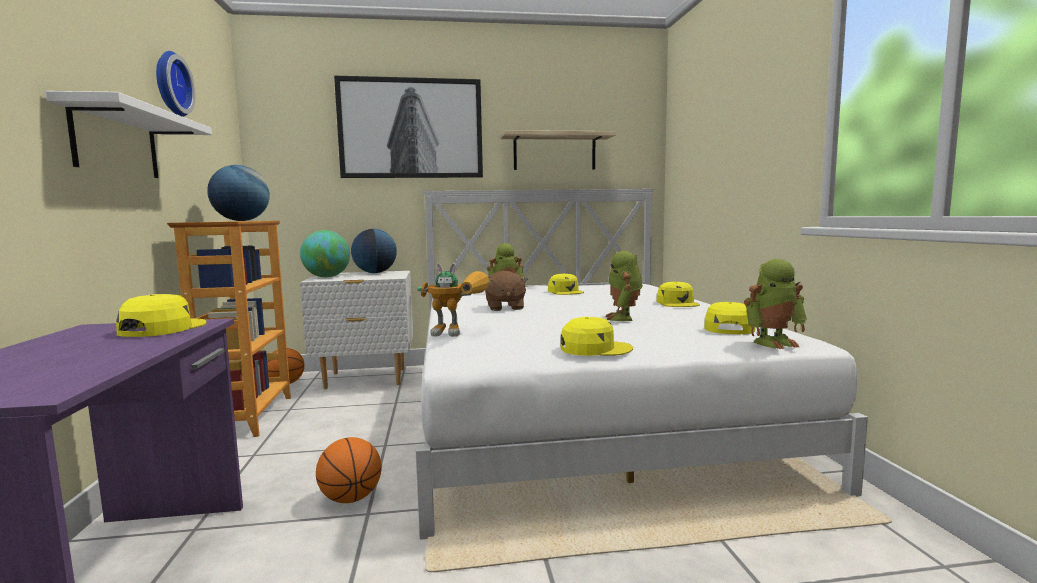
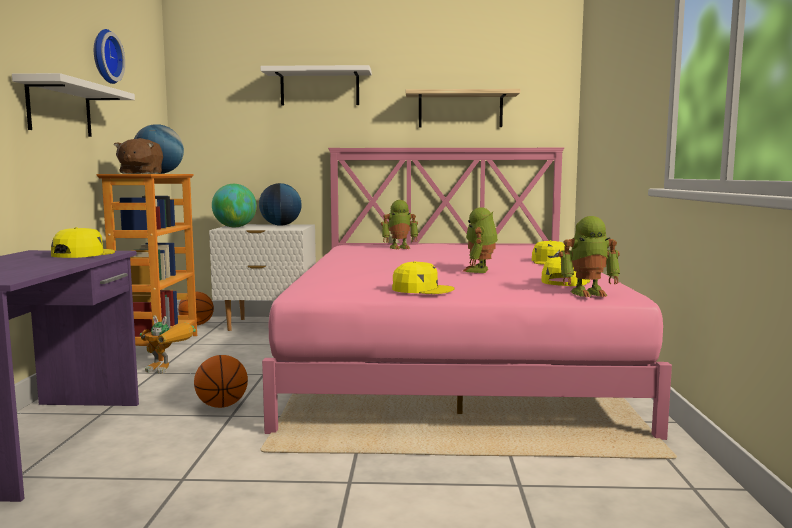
camera: 10 degrees right, 0 degrees up
picture [334,76,483,178] -> white shelf [260,65,372,105]
white bed [416,189,868,540] -> pink bed [262,147,672,440]
toy robot [417,263,489,337] -> toy robot moved to [140,315,196,374]
brown plush toy [485,270,528,311] -> brown plush toy moved to [114,138,163,174]
yellow cap [548,273,584,295] -> none

